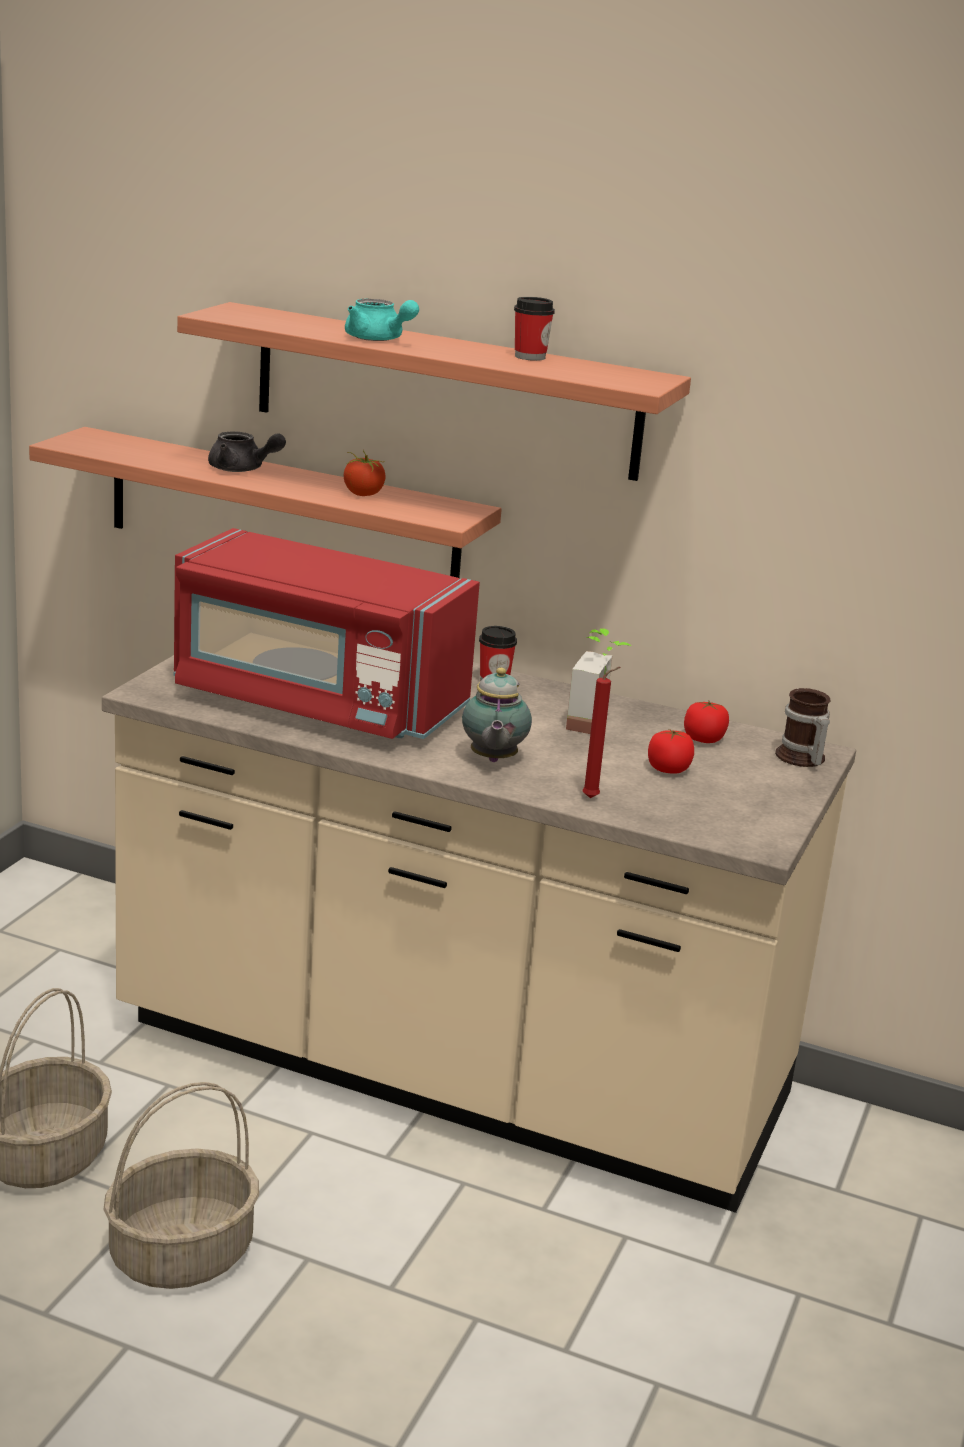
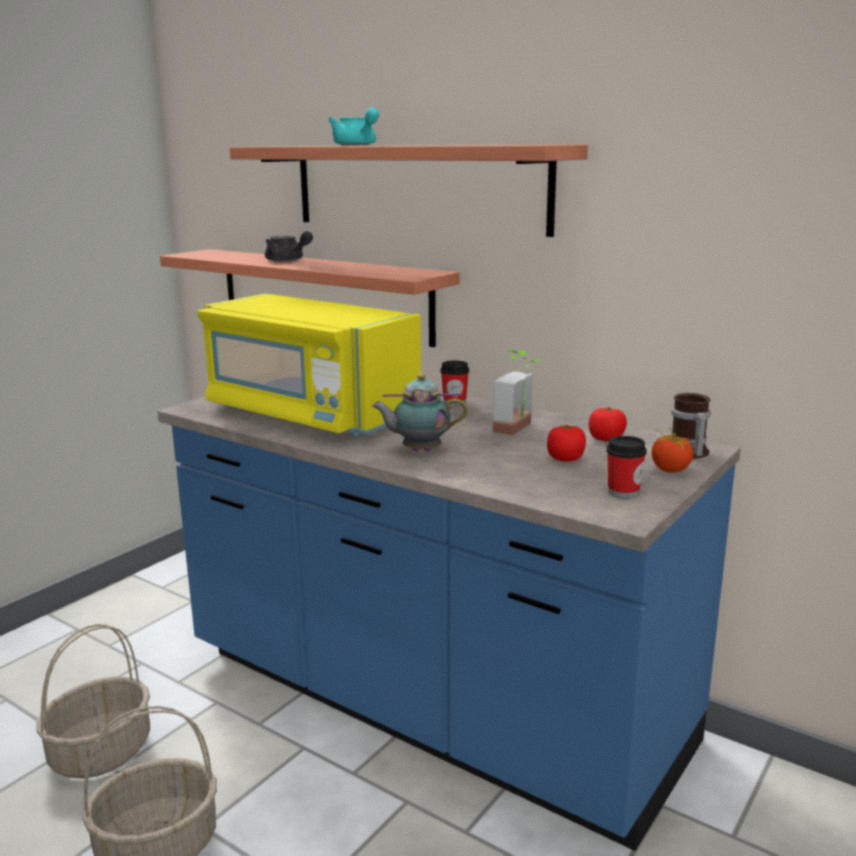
camera: 15 degrees right, 5 degrees down
beige counter [102,655,856,1213] -> blue counter [158,391,741,851]
red microwave [174,528,480,739] -> yellow microwave [197,294,421,436]
tomato [344,450,385,496] -> tomato moved to [652,427,693,472]
teapot [462,668,532,762] -> teapot turned 75 degrees clockwise [372,374,468,451]
cup [514,297,555,361] -> cup moved to [606,436,647,499]
red candle [582,667,620,798] -> none

